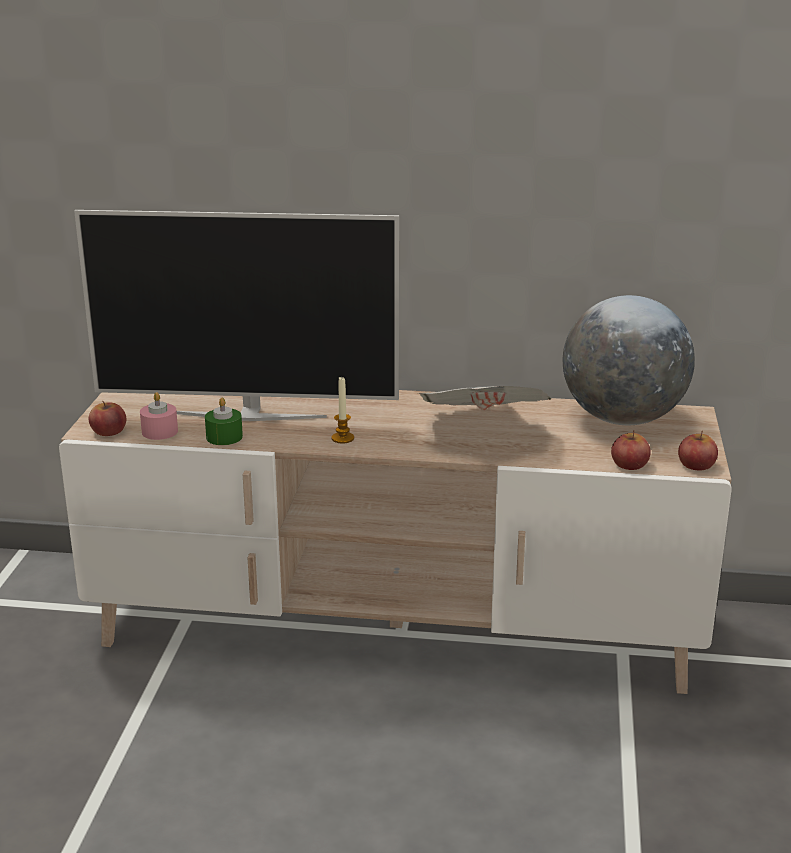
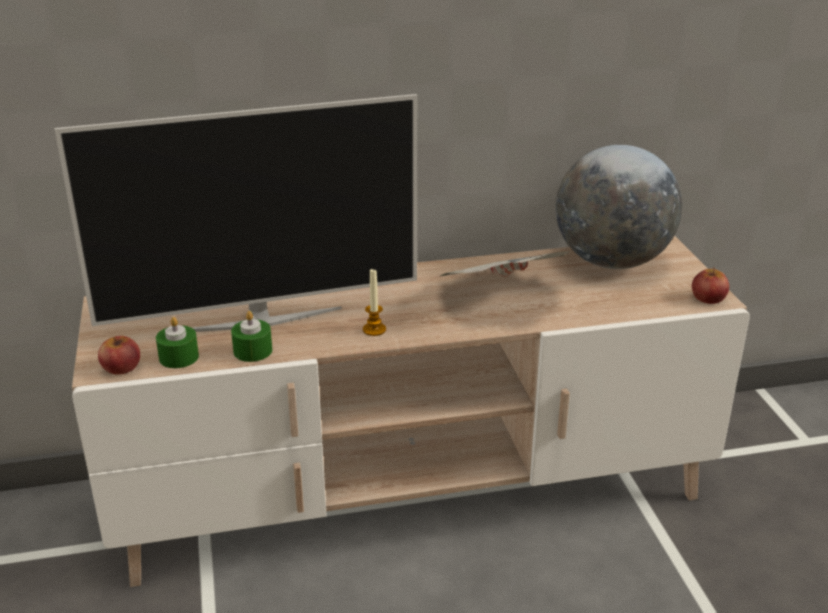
camera: 20 degrees left, 5 degrees up
pink candle [140,392,178,440] -> green candle [156,317,199,368]
apple [611,430,651,470] -> none

